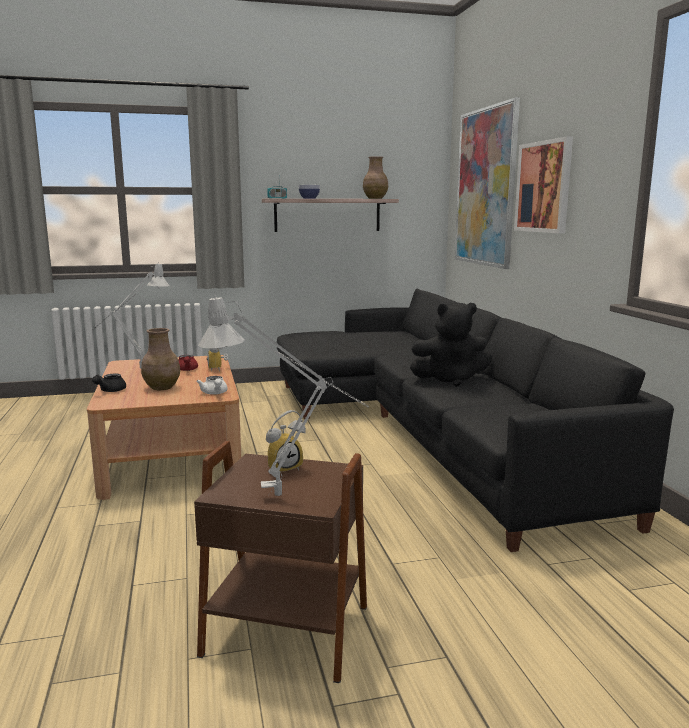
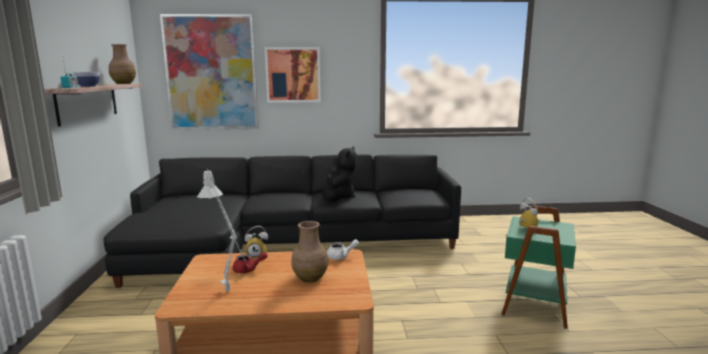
camera: 80 degrees left, 0 degrees up
black teapot [92,374,126,392] -> none
brown side table [194,441,367,683] -> green side table [501,206,576,329]
grey table lamp [198,294,370,496] -> none

